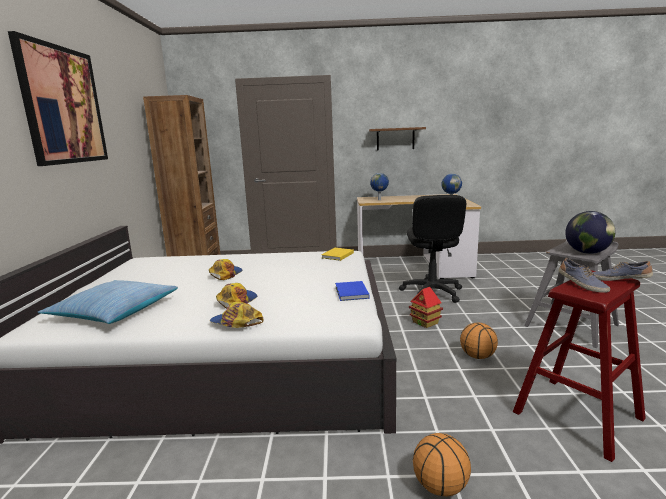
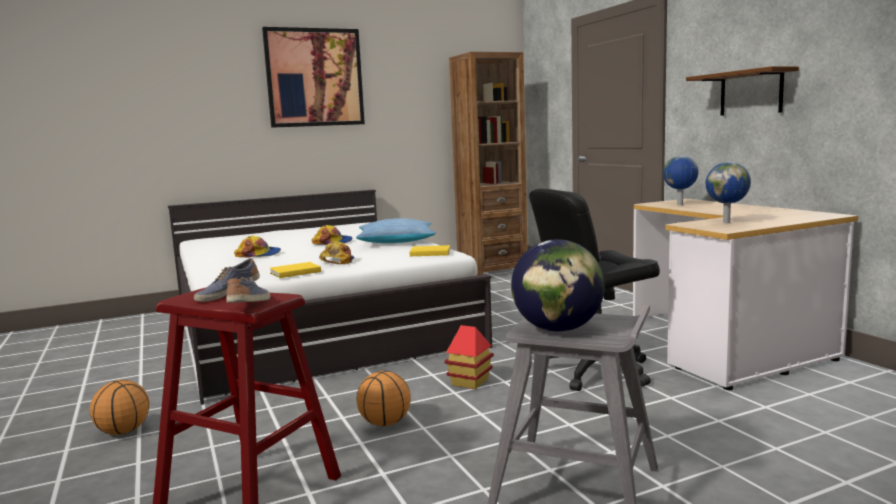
camera: 65 degrees right, 5 degrees down
pillow [38,280,178,324] -> pillow moved to [356,218,436,243]
cap [210,302,264,328] -> cap moved to [319,242,355,264]
blue book [335,281,370,301] -> yellow book [270,262,321,278]

